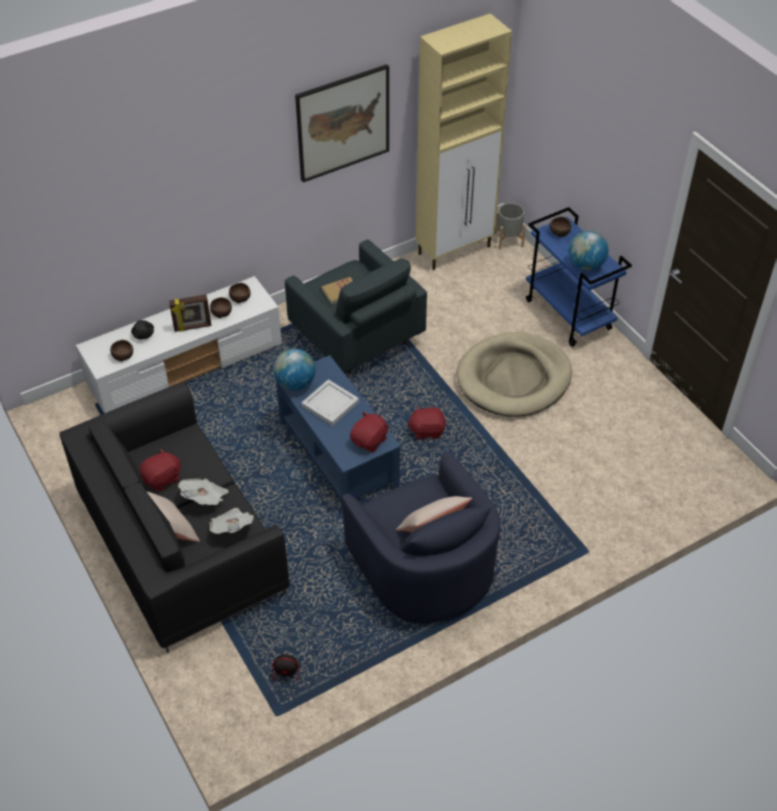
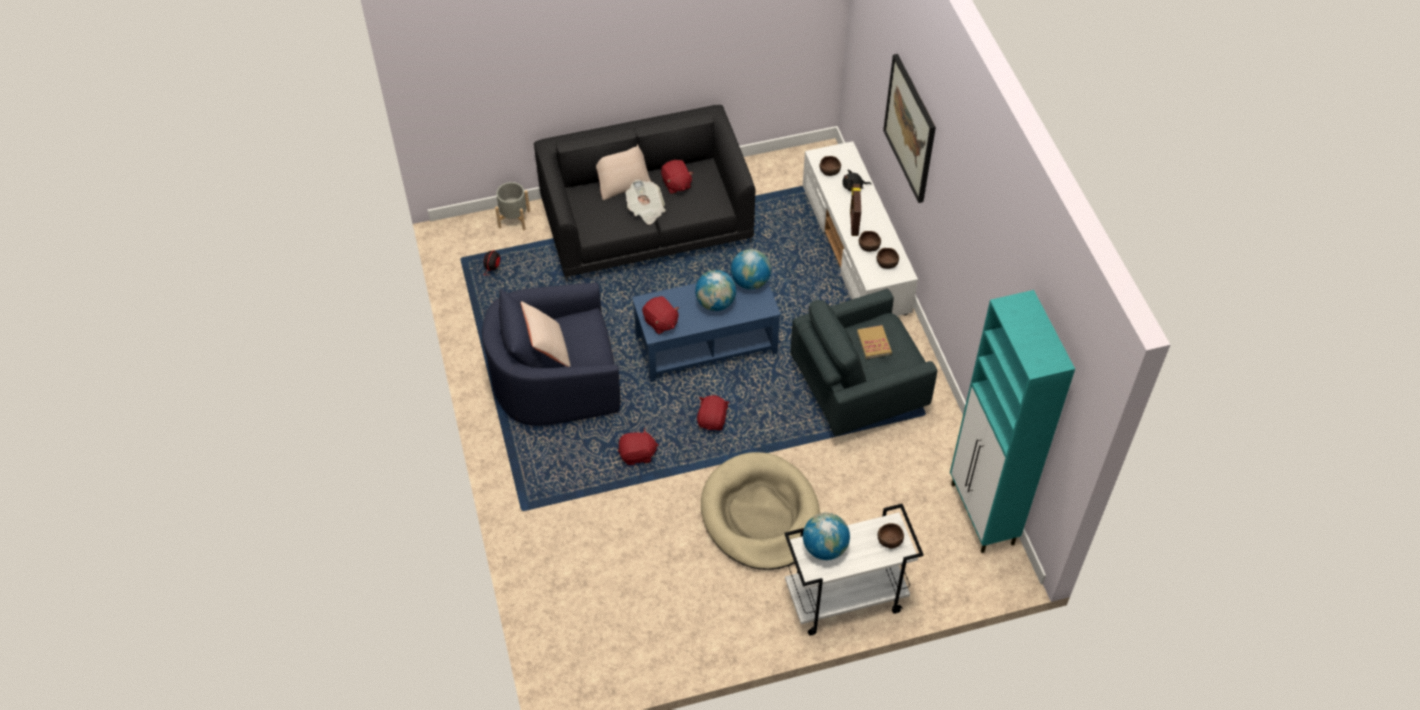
camera: 105 degrees right, 5 degrees up
newspaper [210,508,254,534] -> none
picture [295,64,389,182] -> picture moved to [883,54,936,203]
white tray [301,379,359,426] -> globe [695,270,736,311]
beige cabinet [416,13,512,270] -> turquoise cabinet [950,290,1075,553]
grey planter [495,203,526,249] -> grey planter moved to [495,182,530,230]
blue cart [526,207,632,347] -> white cart [784,504,924,635]
none -> red plush toy [618,429,659,465]

